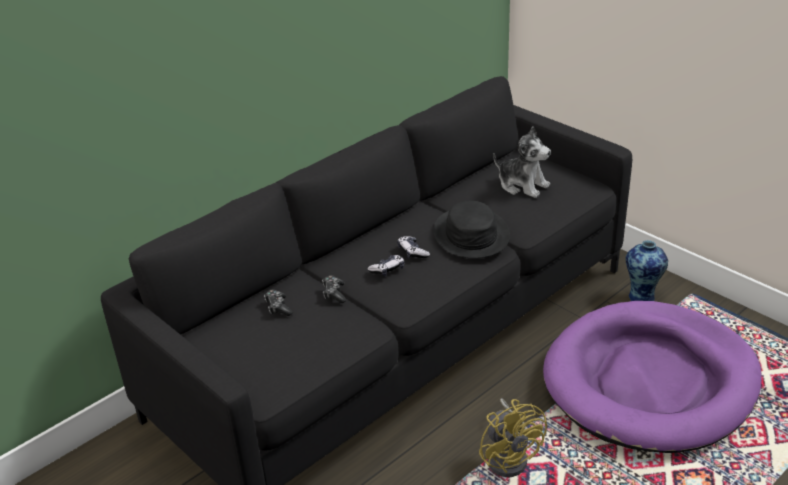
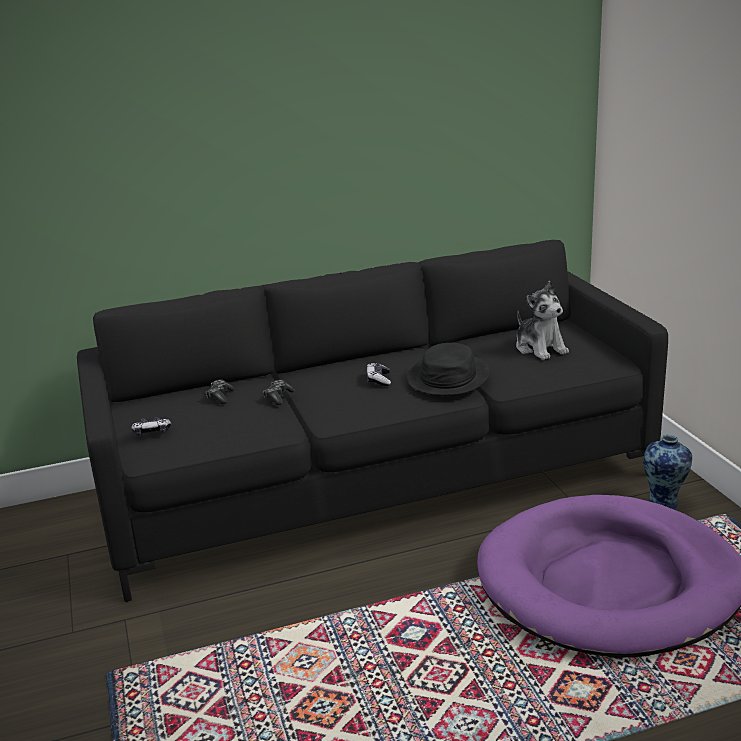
camera: 25 degrees right, 10 degrees down
game controller [367,255,404,277] -> game controller moved to [131,417,171,437]
yellow fan [479,399,547,477] -> none

